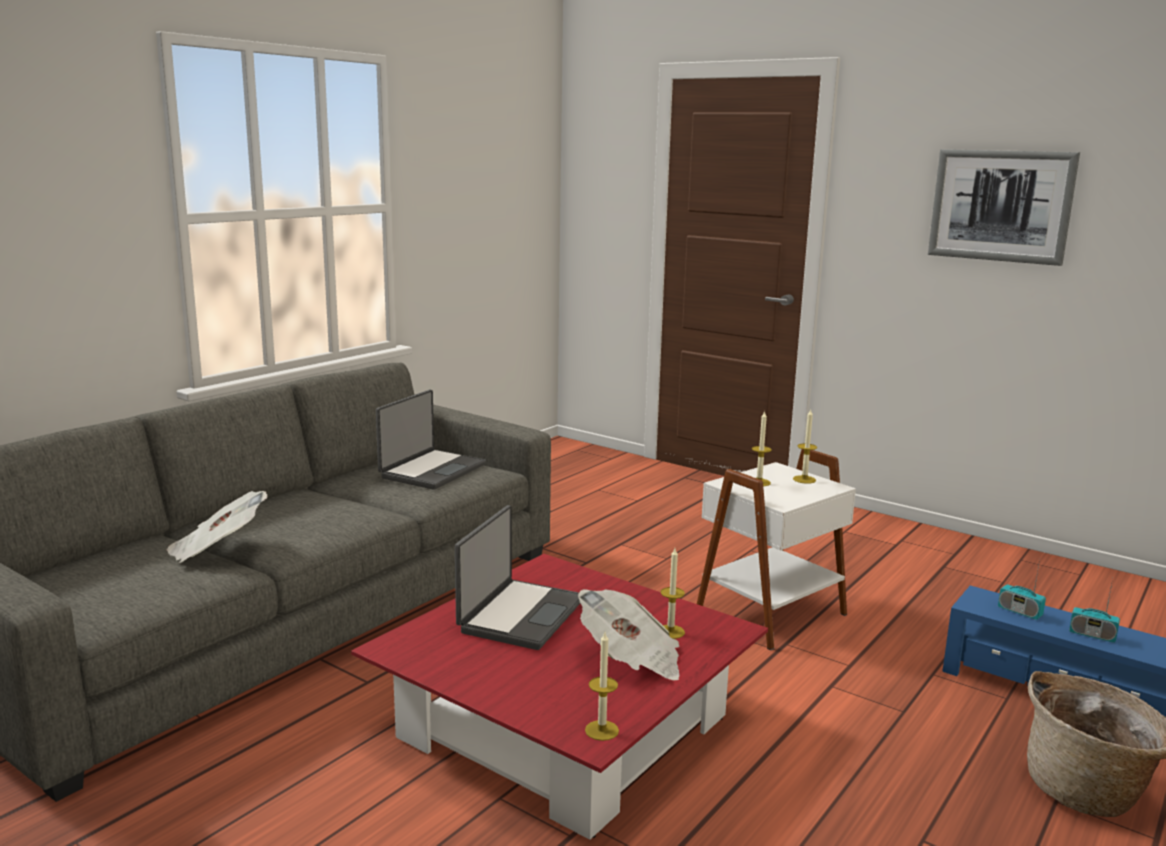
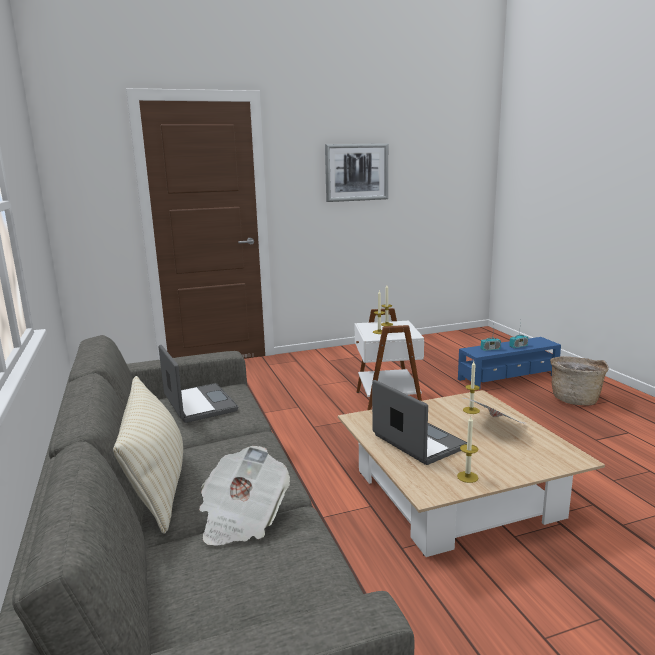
camera: 55 degrees left, 0 degrees up
red coffee table [351,554,768,840] -> beige coffee table [338,390,605,557]
candle [585,632,619,741] -> candle moved to [457,416,478,483]
none -> beige pillow [113,376,183,534]

